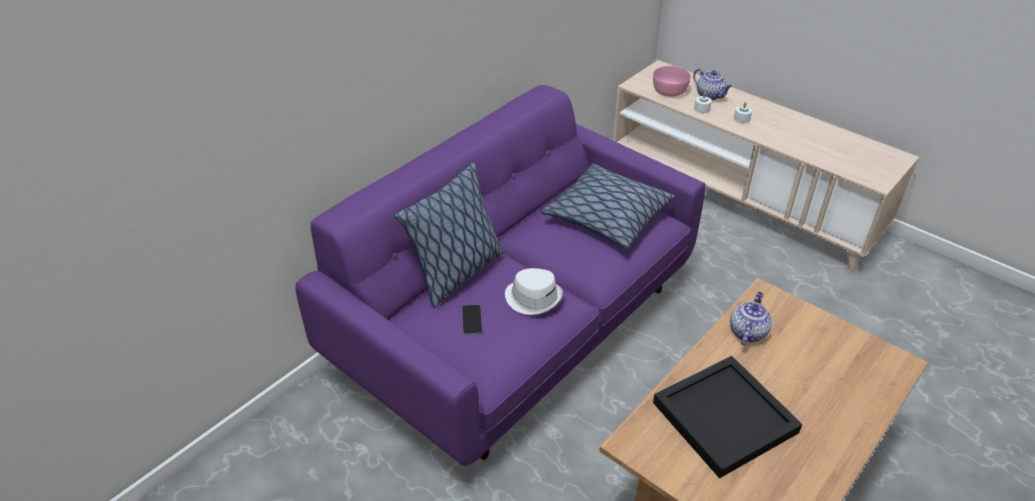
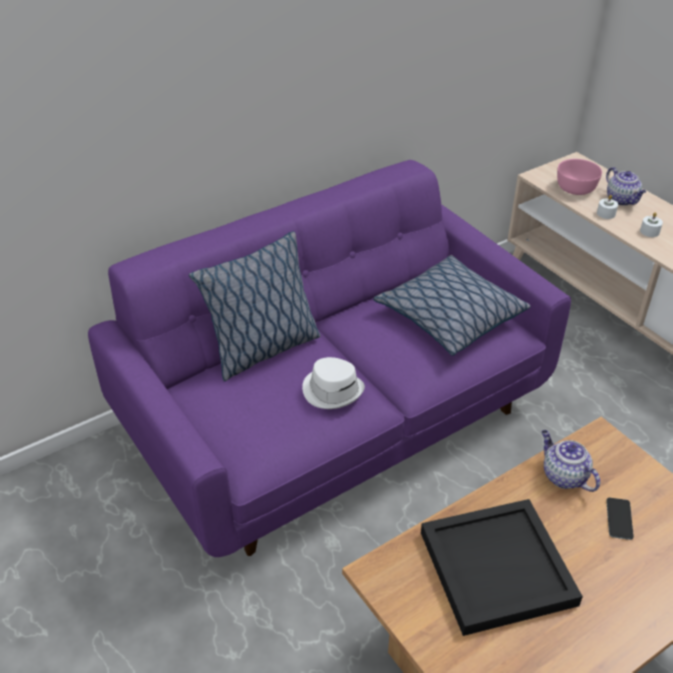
camera: 15 degrees right, 0 degrees up
phone [462,305,482,334] -> phone moved to [606,498,634,540]
teapot [730,292,772,345] -> teapot turned 75 degrees counterclockwise [541,430,600,492]

